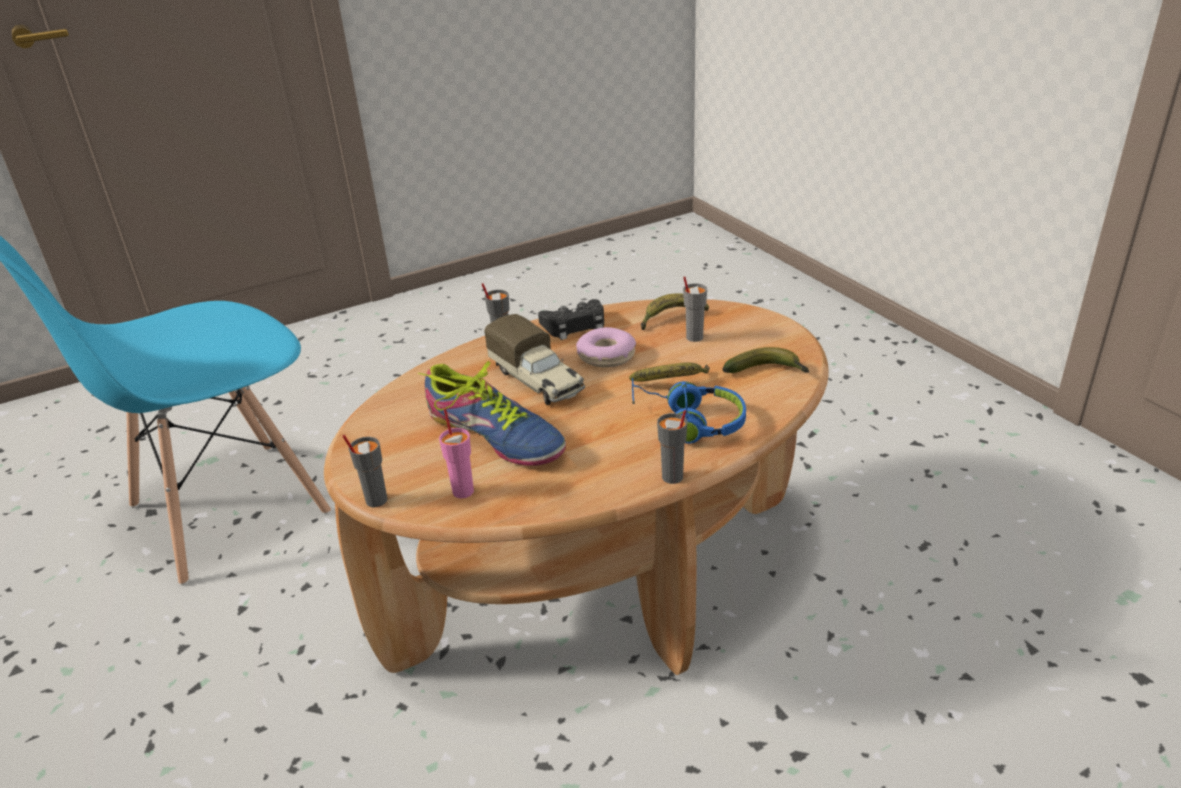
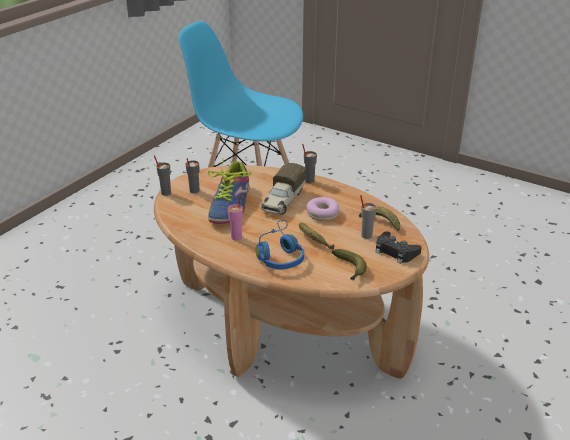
camera: 60 degrees right, 0 degrees up
pink cup [439,408,474,498] -> pink cup moved to [228,194,243,240]
black game controller [538,299,604,340] -> black game controller moved to [376,231,422,264]
grey cup [657,410,688,484] -> grey cup moved to [186,158,200,193]

